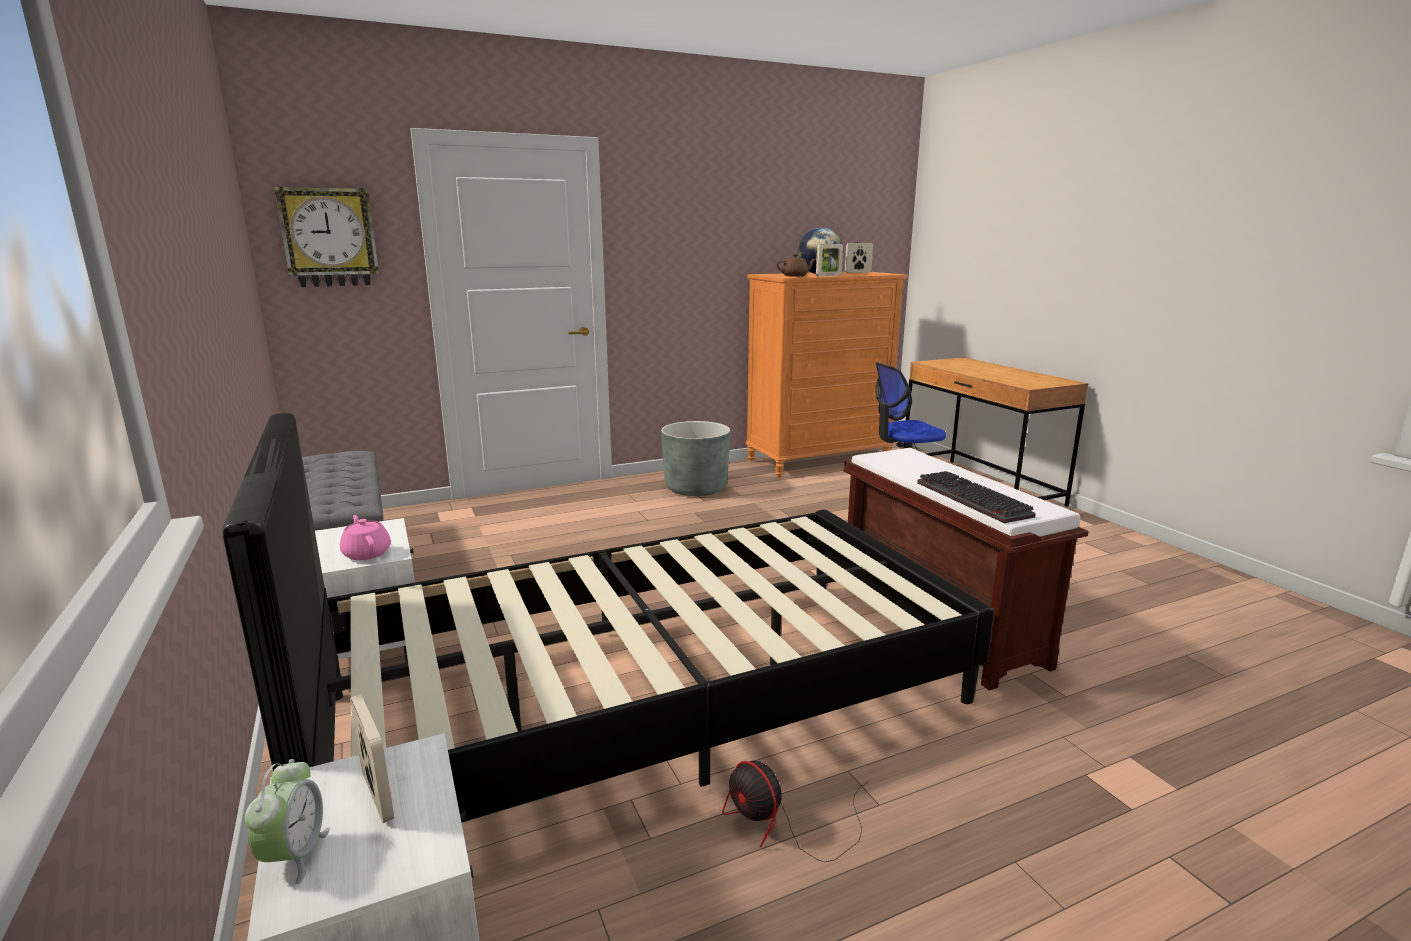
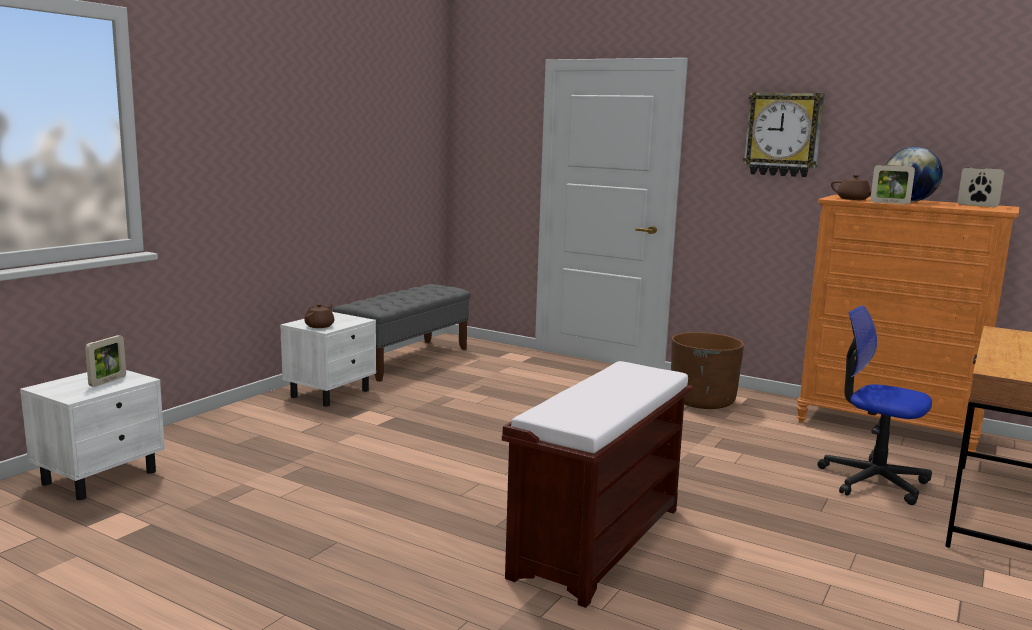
camera: 55 degrees right, 5 degrees down
black bed [222,413,994,823] -> none
alarm clock [245,759,330,884] -> none
wall clock [275,187,379,287] -> wall clock moved to [743,92,824,177]
pink teapot [340,515,391,560] -> brown teapot [304,304,334,328]
grey planter [661,421,730,496] -> brown planter [671,332,744,409]
fan [722,761,868,863] -> none
keyboard [917,471,1036,523] -> none

